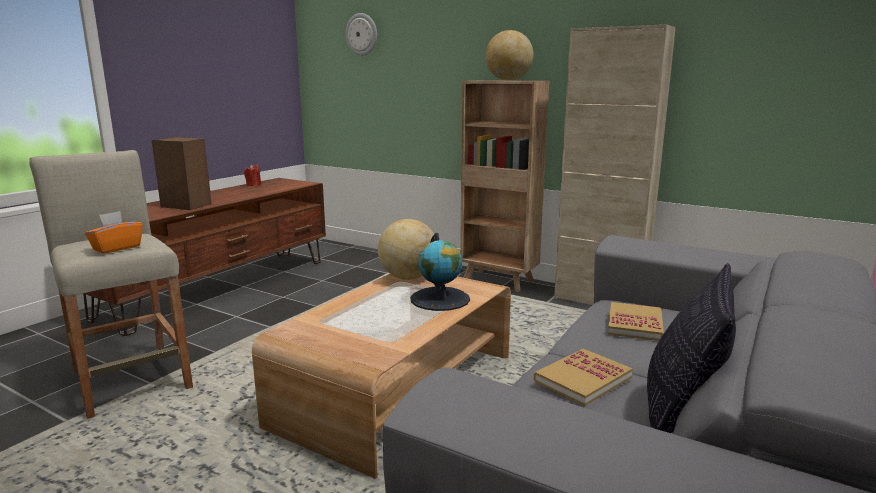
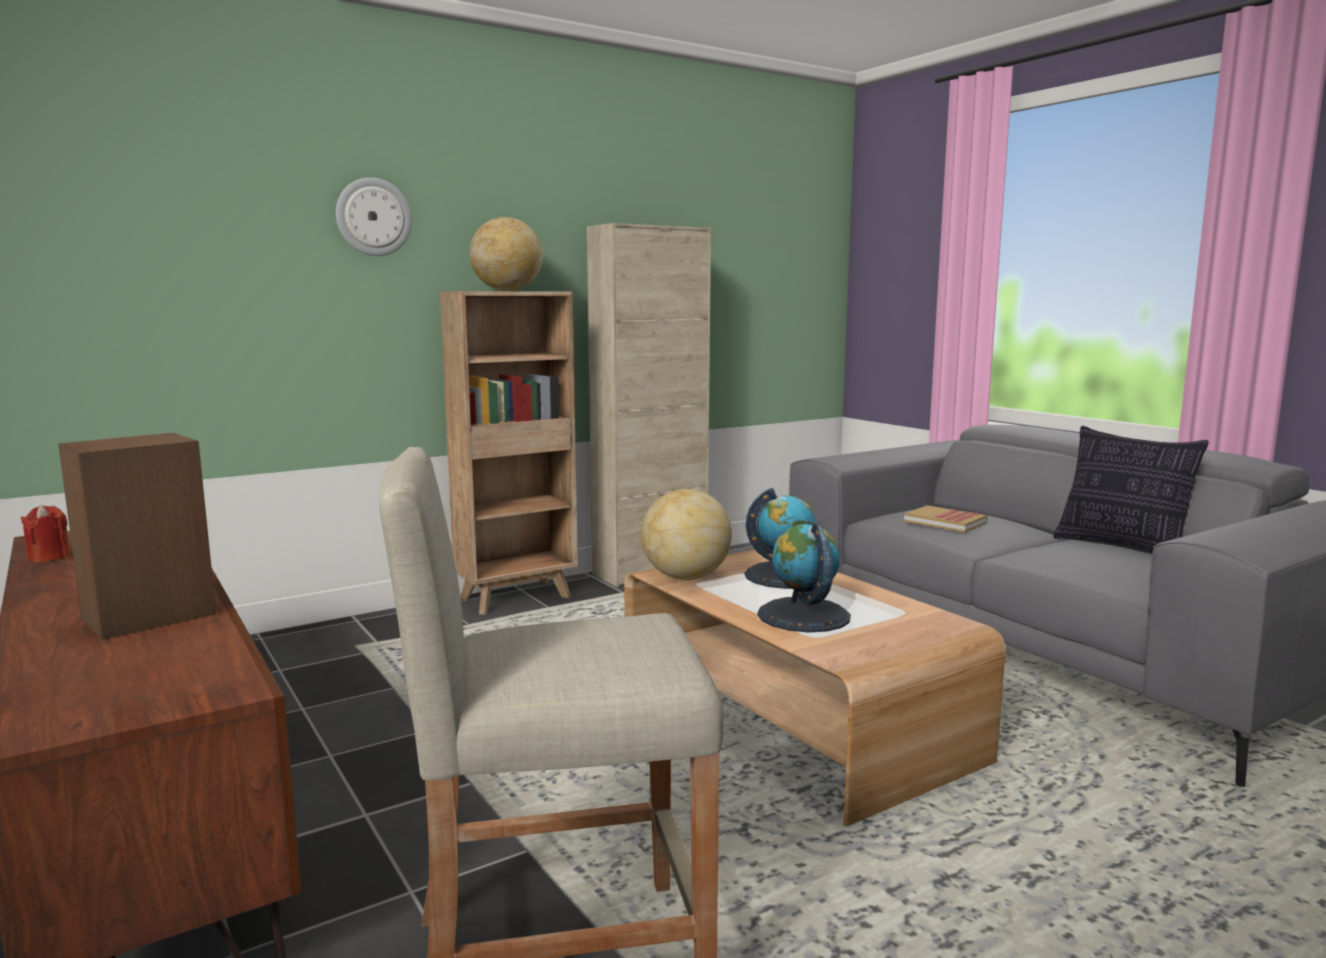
camera: 65 degrees left, 5 degrees down
orange tissue box [85,211,143,254] -> none
wall clock [345,13,377,56] -> wall clock moved to [336,177,412,256]
book [534,349,633,406] -> none
none -> globe [758,520,851,633]

